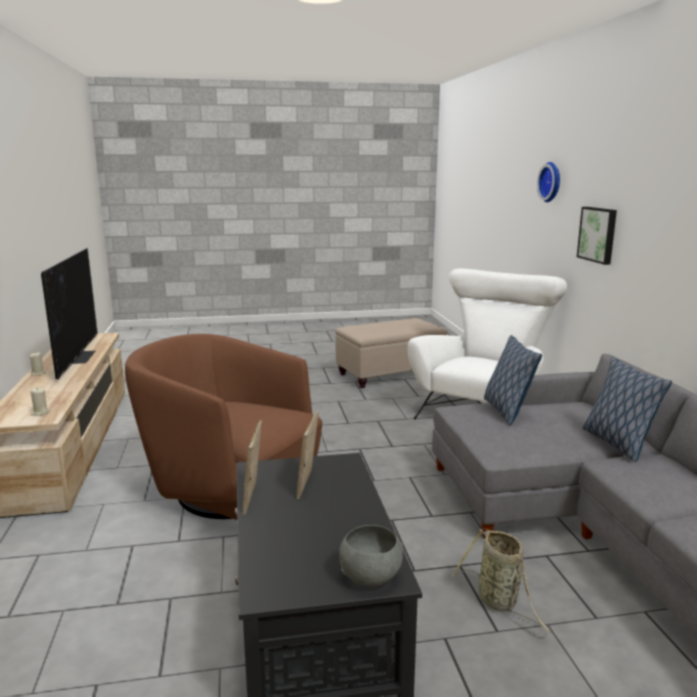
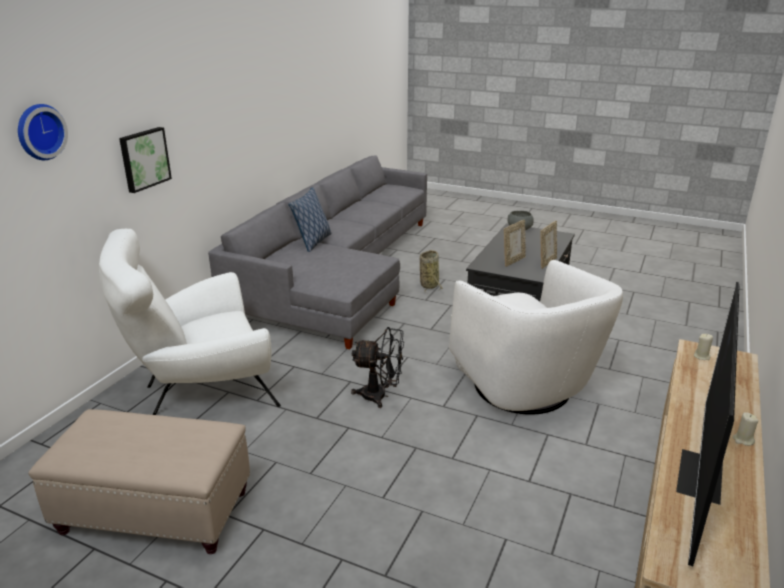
camera: 145 degrees left, 10 degrees up
brown armchair [125,334,322,520] -> white armchair [449,260,623,415]
pillow [484,335,542,425] -> none
none -> black fan [351,327,404,408]

